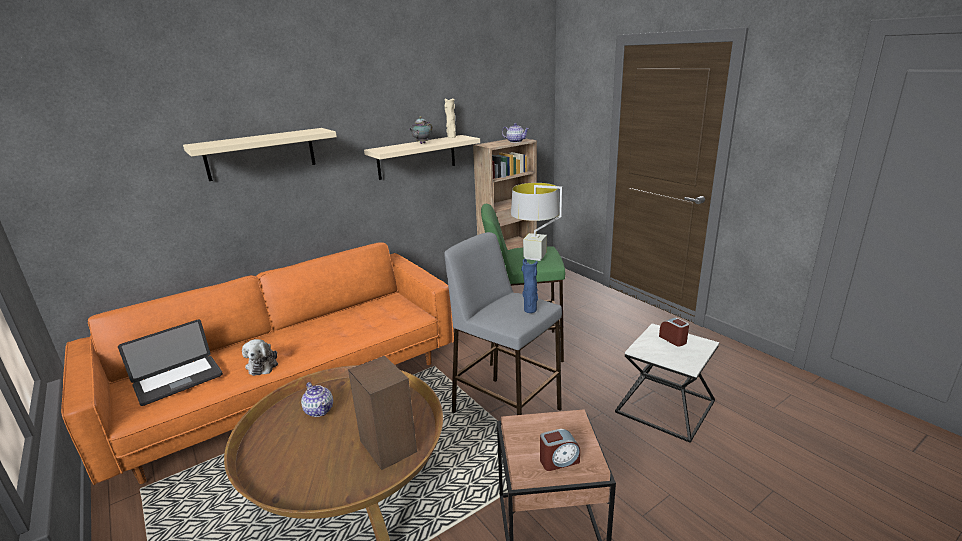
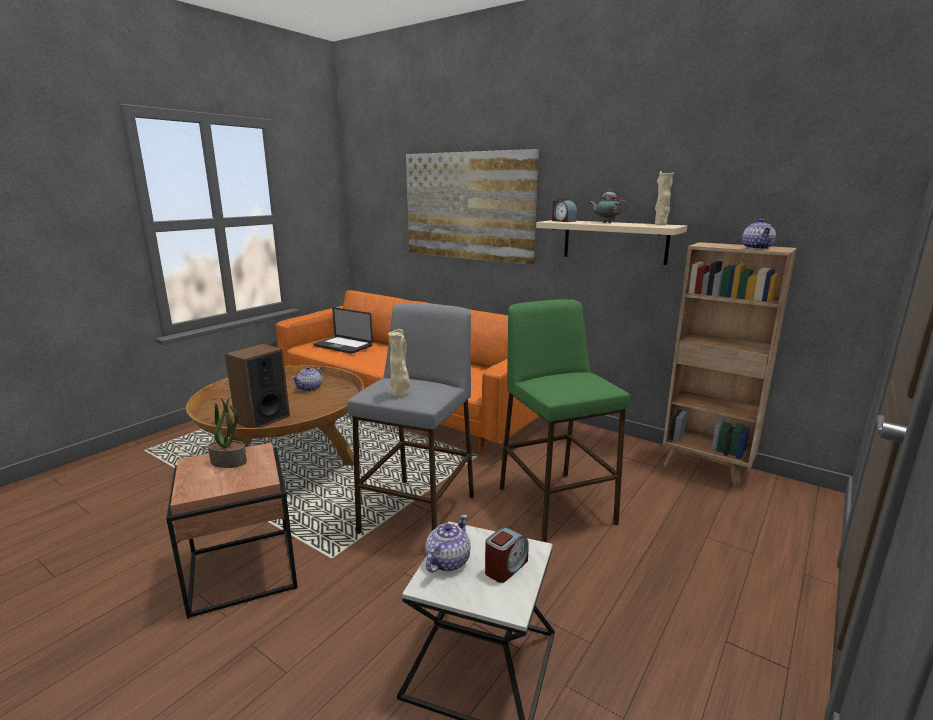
camera: 70 degrees right, 5 degrees down
beige shelf [183,128,337,181] -> picture [406,149,539,265]
plush toy [242,339,278,376] -> none
grey table lamp [511,183,562,261] -> none
blue vase [521,259,538,313] -> beige vase [388,329,410,397]
alarm clock [540,429,580,471] -> alarm clock moved to [552,199,577,222]
none -> potted plant [208,396,247,468]
none -> teapot [425,515,471,573]

